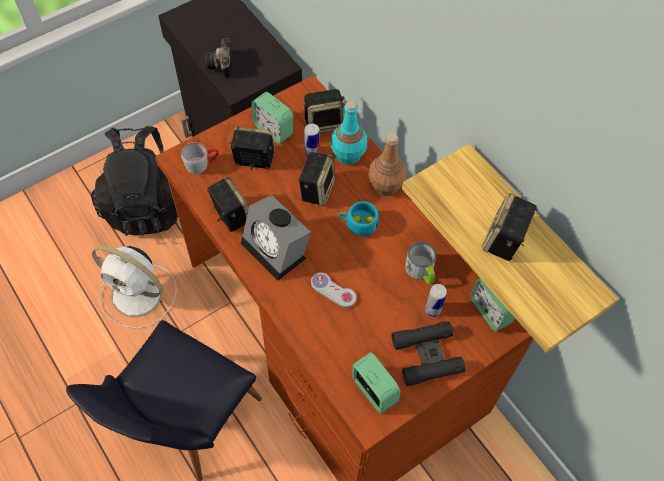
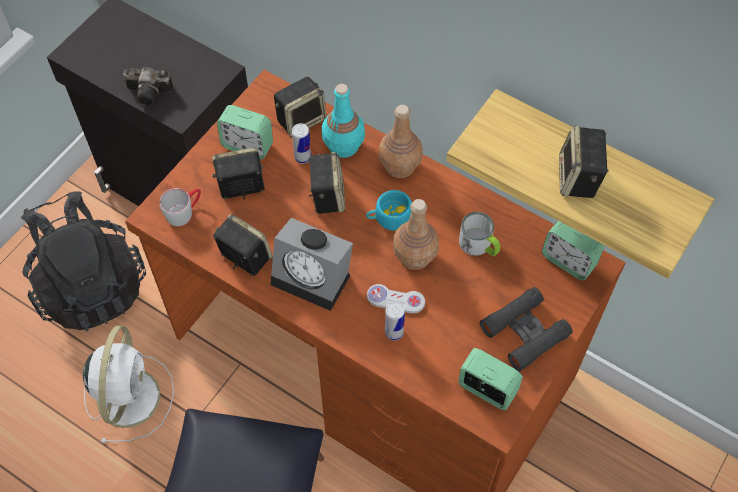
camera: 20 degrees left, 0 degrees up
white fan [92,245,177,329] -> white fan turned 90 degrees counterclockwise [83,326,174,443]
camera [205,38,232,78] -> camera turned 60 degrees counterclockwise [123,67,173,106]
can [425,284,447,317] -> can moved to [385,302,405,340]
none -> brown bottle [393,199,439,270]

